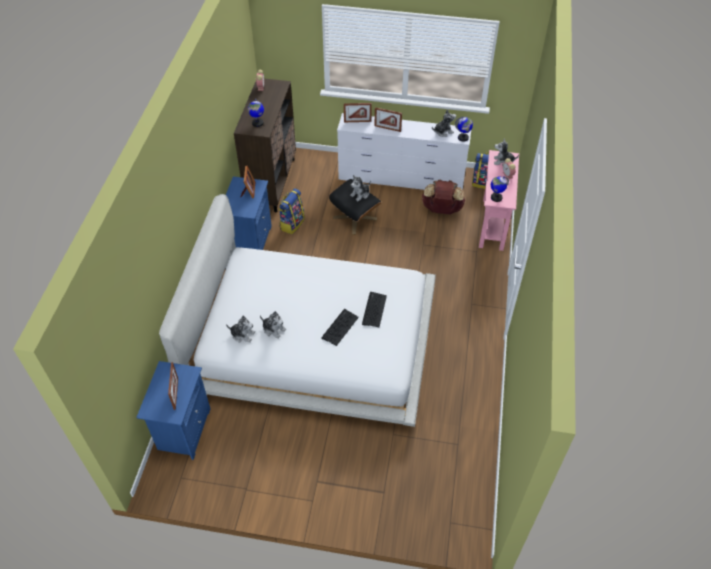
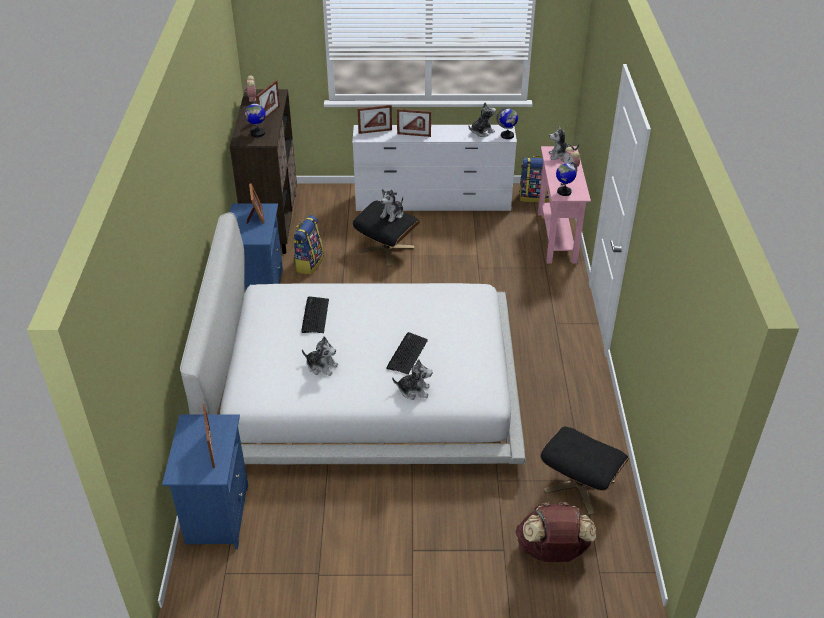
camera: 10 degrees left, 10 degrees down
plush toy [226,316,255,343] -> plush toy moved to [392,359,432,400]
keyboard [362,292,387,327] -> keyboard moved to [301,296,329,333]
brown backpack [422,179,465,214] -> brown backpack moved to [515,502,596,562]
none -> picture frame [256,80,280,120]
none -> black ottoman [540,427,629,515]

